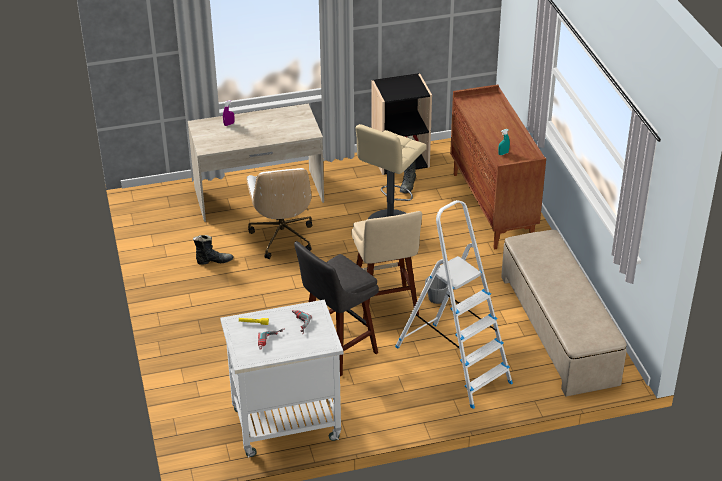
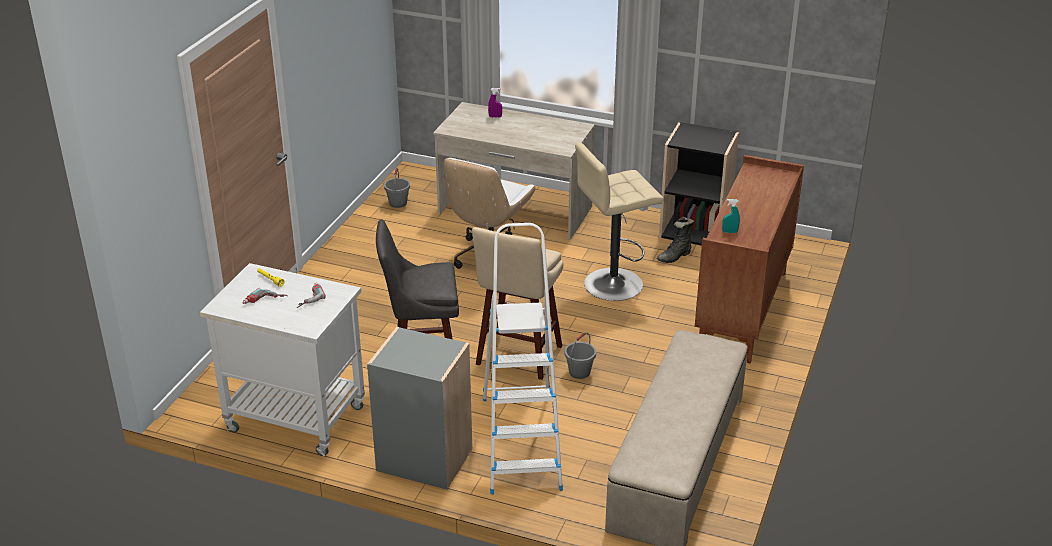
camera: 35 degrees right, 5 degrees down
black boot [193,235,233,265] -> none
none -> grey bookcase [367,327,472,490]
none -> grey bucket [384,168,410,208]

